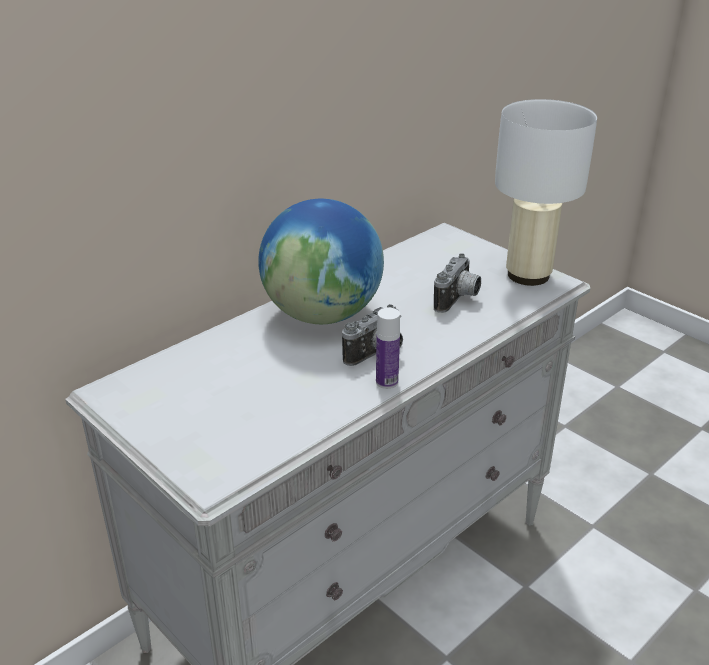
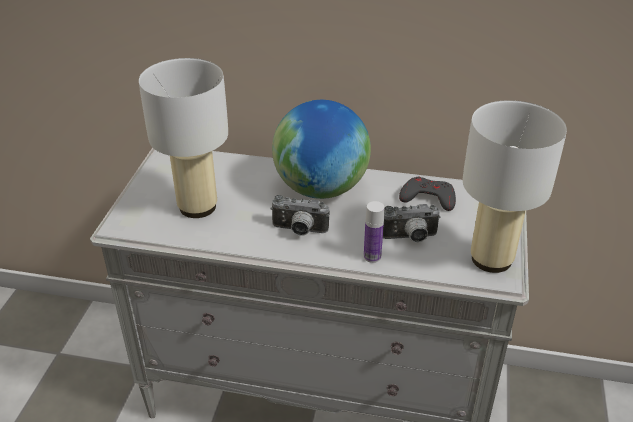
camera: 55 degrees right, 5 degrees up
bottle [376,308,400,389] -> bottle moved to [364,201,384,263]
none -> white table lamp [139,58,228,218]
none -> grey game controller [399,176,456,211]

